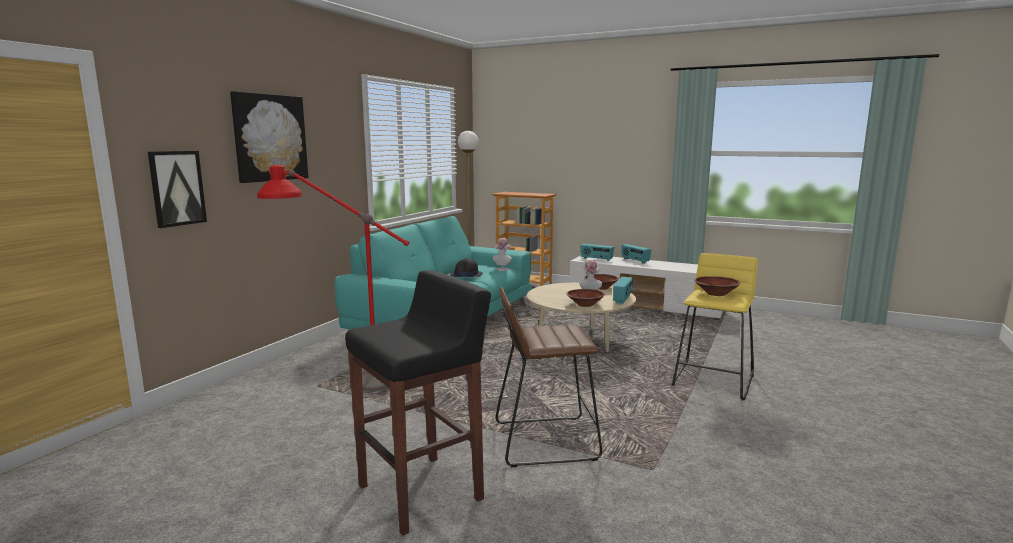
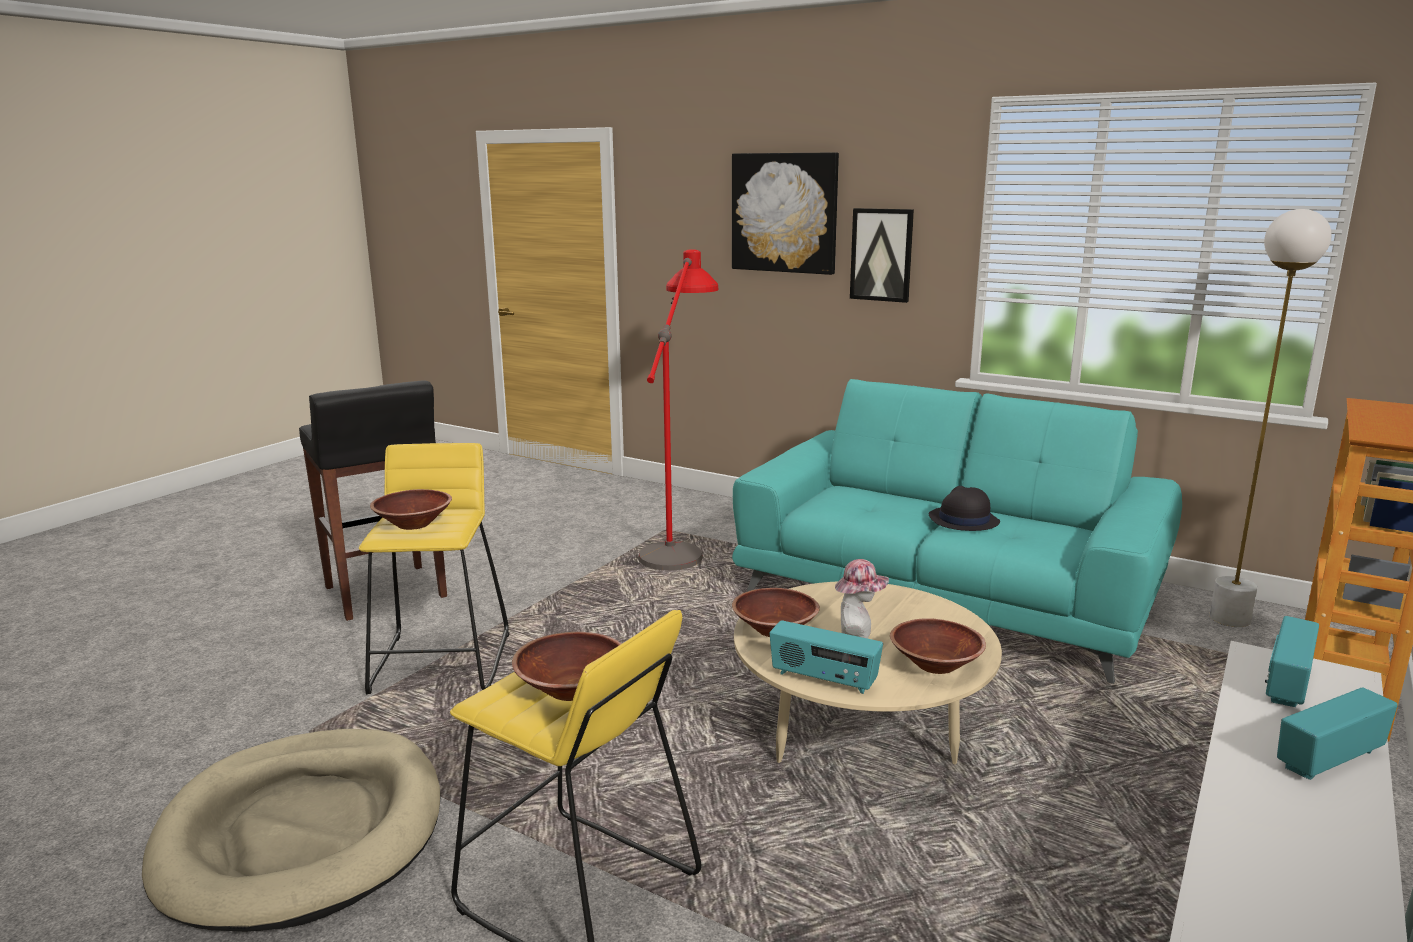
camera: 95 degrees right, 5 degrees up
picture [148,151,207,228] -> picture moved to [850,208,914,303]
hat [493,238,512,271] -> none
brown stool [496,287,603,467] -> yellow stool [359,443,509,694]
none -> beige dog bed [142,729,441,932]
none -> brown bowl [370,489,452,530]

